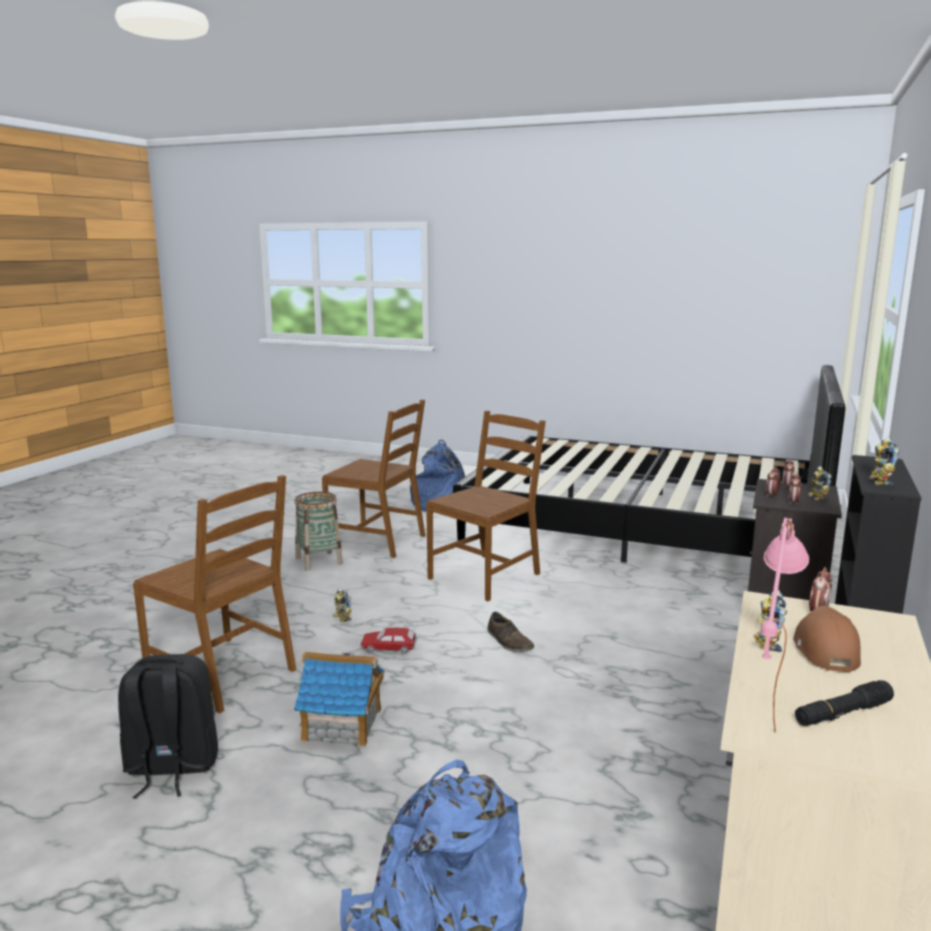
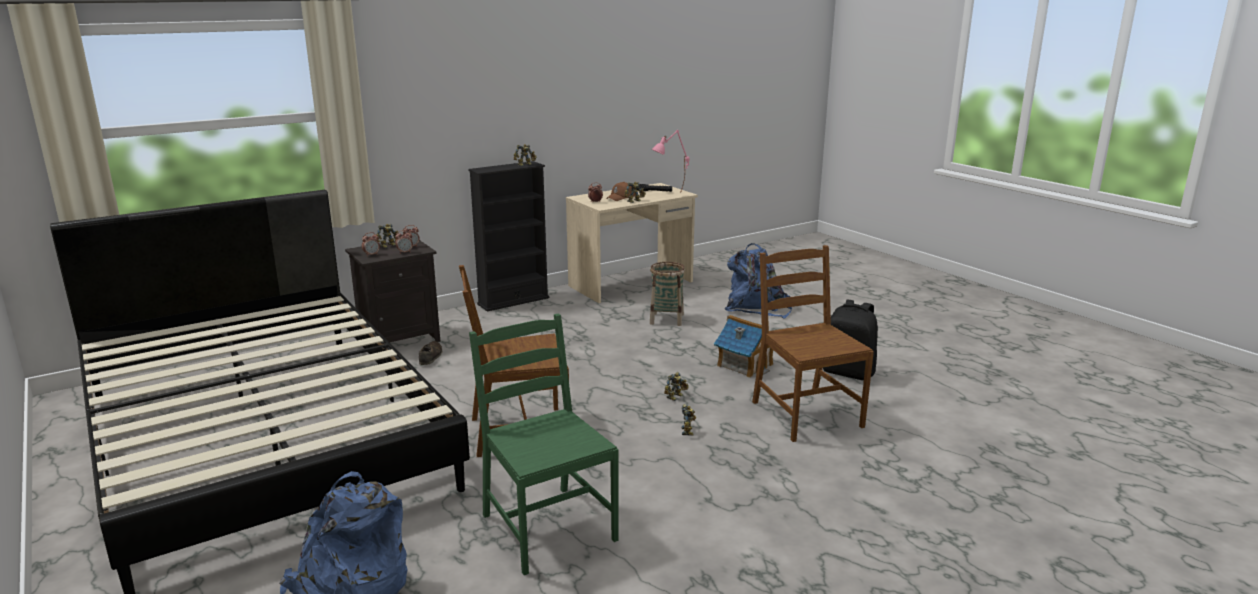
camera: 145 degrees left, 5 degrees up
basket [294,492,343,571] -> basket moved to [650,262,685,326]
brown chair [322,400,425,558] -> green chair [469,313,619,575]
toy car [360,628,417,654] -> toy robot [664,372,689,401]
brown shoe [487,612,534,652] -> brown shoe moved to [419,341,442,365]

